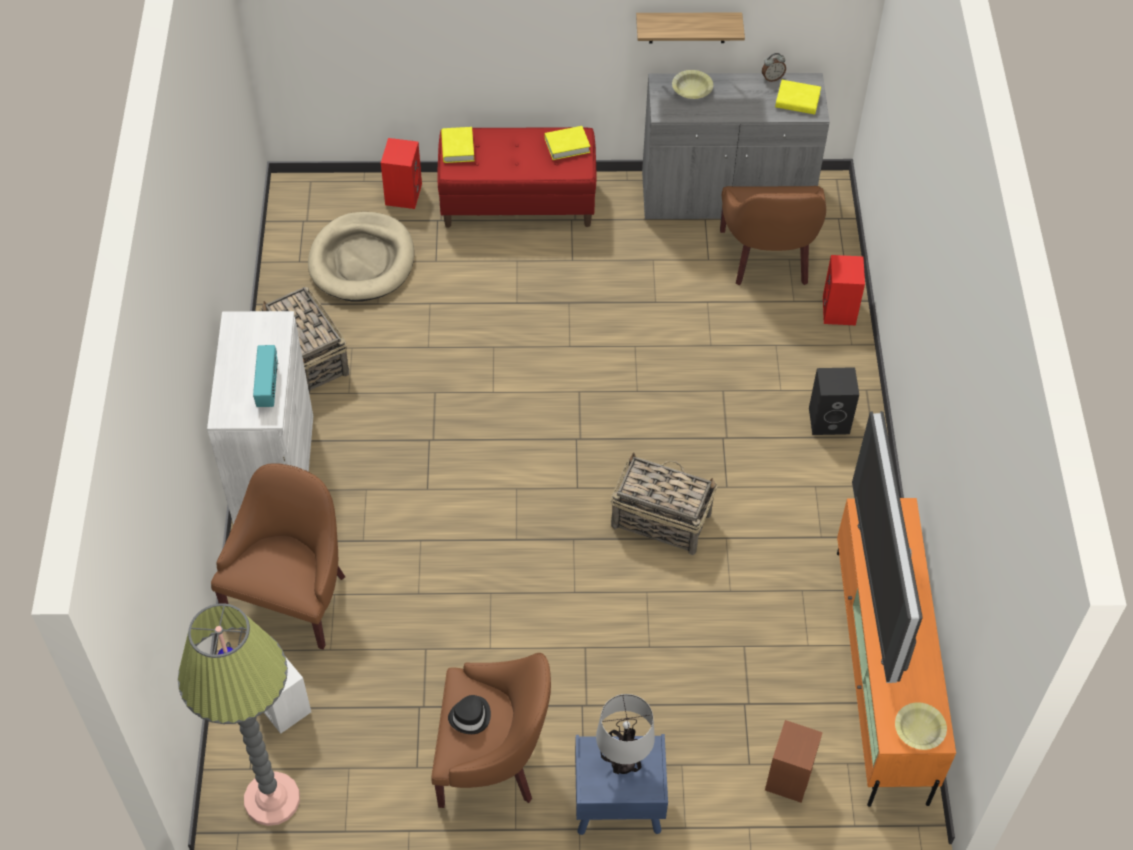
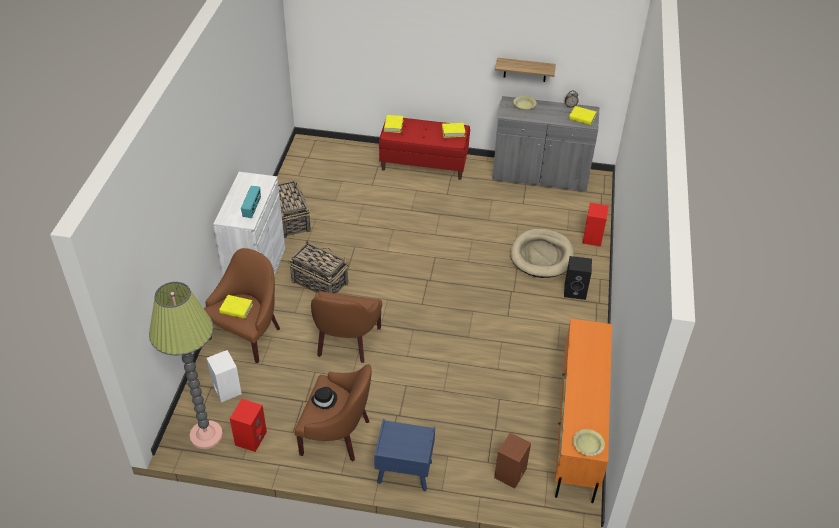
camera: 10 degrees right, 10 degrees down
beige dog bed [308,212,414,301] -> beige dog bed moved to [510,229,574,278]
red speaker [381,138,422,209] -> red speaker moved to [230,399,267,452]
table lamp [596,694,655,774] -> none
basket [611,452,717,555] -> basket moved to [289,240,349,294]
brown armchair [720,186,826,285] -> brown armchair moved to [311,291,382,363]
television [852,411,923,683] -> none
none -> yellow book [219,295,253,319]

